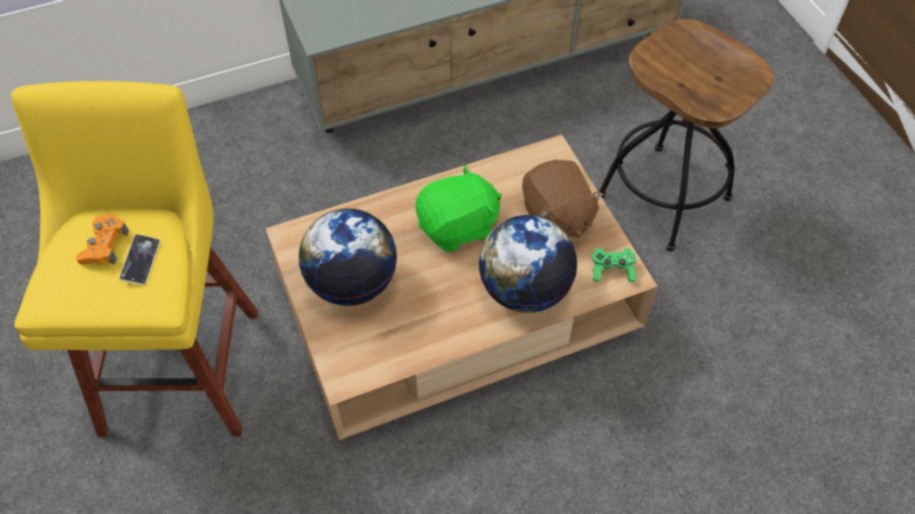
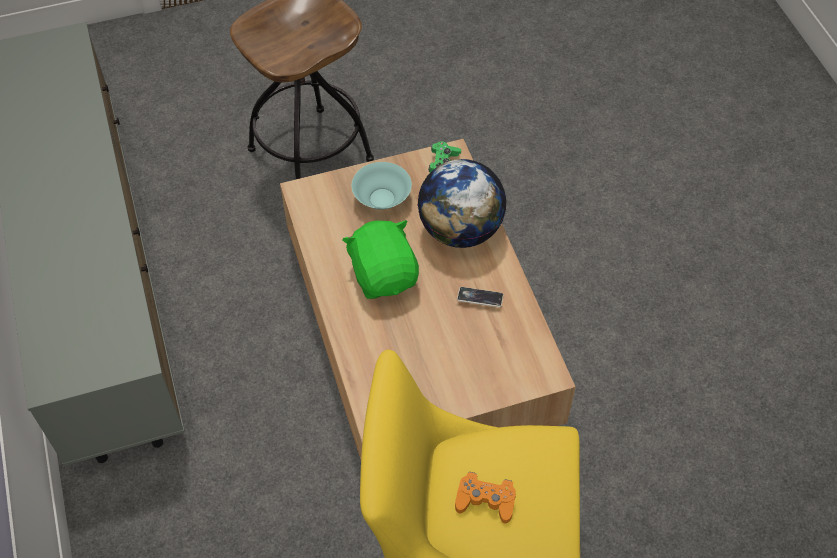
camera: 85 degrees left, 0 degrees up
phone [119,234,160,285] -> phone moved to [457,287,504,307]
globe [299,208,397,306] -> none
brown plush toy [522,160,604,238] -> turquoise bowl [352,162,412,210]

